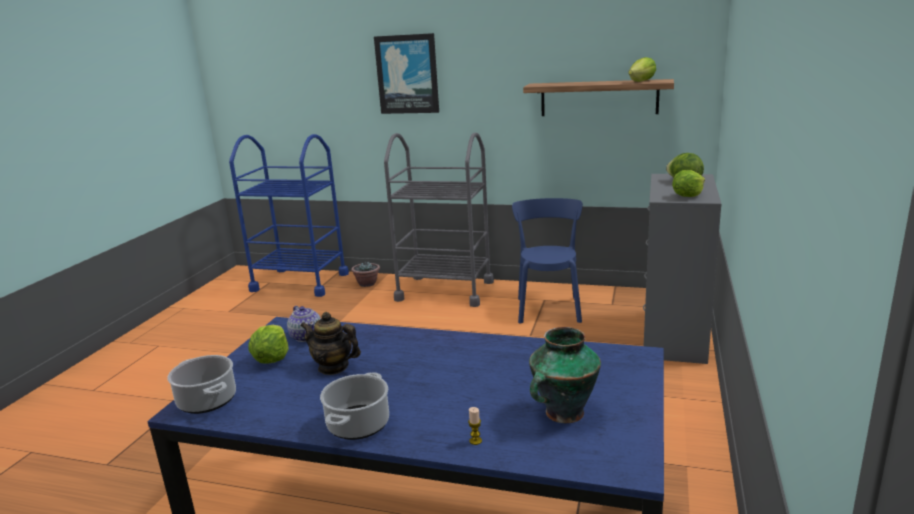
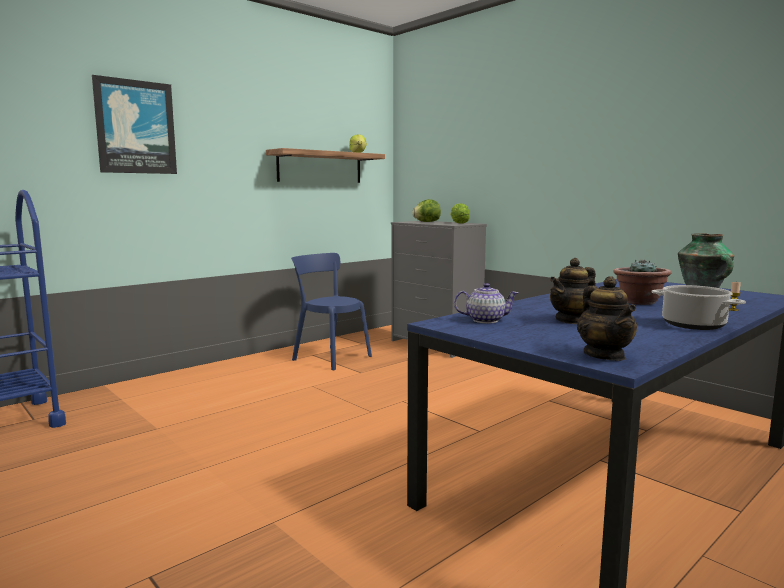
camera: 60 degrees left, 10 degrees down
cooking pot [167,355,236,414] -> teapot [577,276,637,361]
lettuce [248,325,288,364] -> none
potted plant [351,262,380,287] -> potted plant moved to [613,259,671,305]
grey cart [384,132,494,307] -> none

